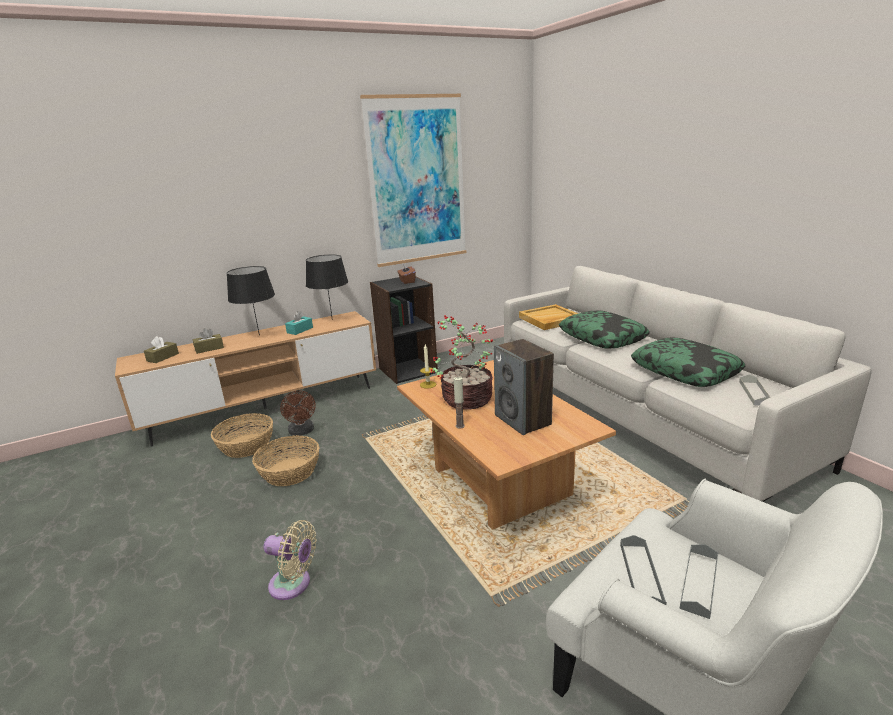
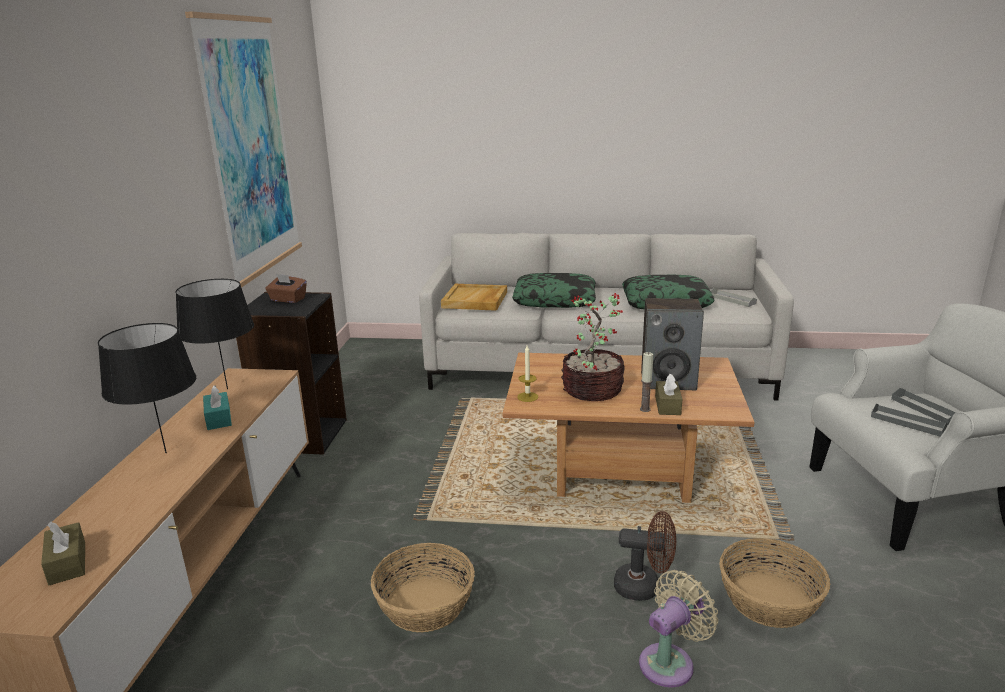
camera: 55 degrees left, 0 degrees up
brown tissue box [193,328,224,354] -> brown tissue box moved to [655,374,682,415]
basket [211,413,273,458] -> basket moved to [719,538,830,628]
brown fan [280,390,316,436] -> brown fan moved to [614,511,676,601]

